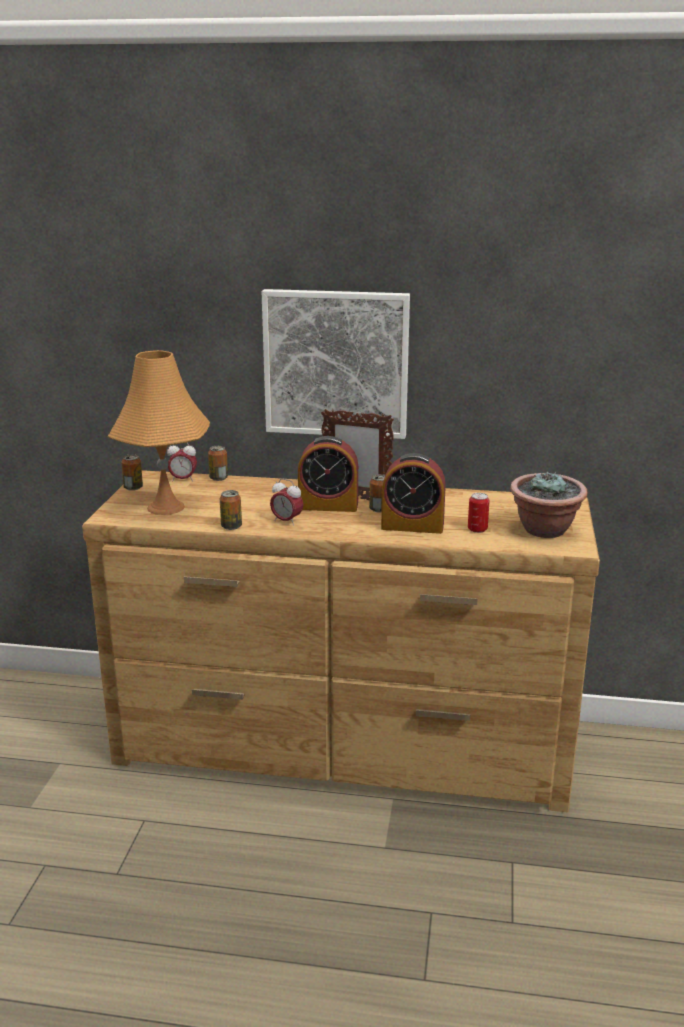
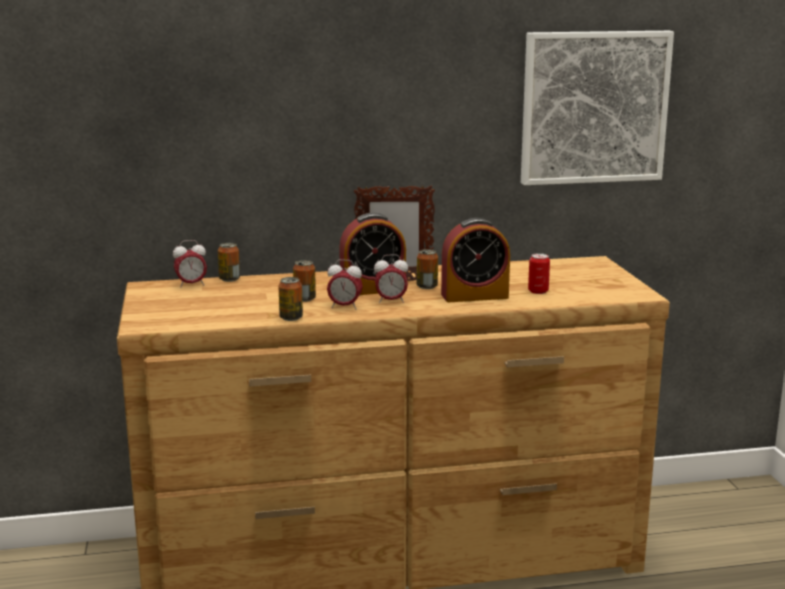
camera: 20 degrees left, 5 degrees down
orange table lamp [108,350,210,515] -> none
can [121,454,143,491] -> can moved to [293,260,316,302]
picture [262,289,410,439] -> picture moved to [521,31,674,185]
potted plant [510,472,588,538] -> none
none -> alarm clock [374,255,408,303]

